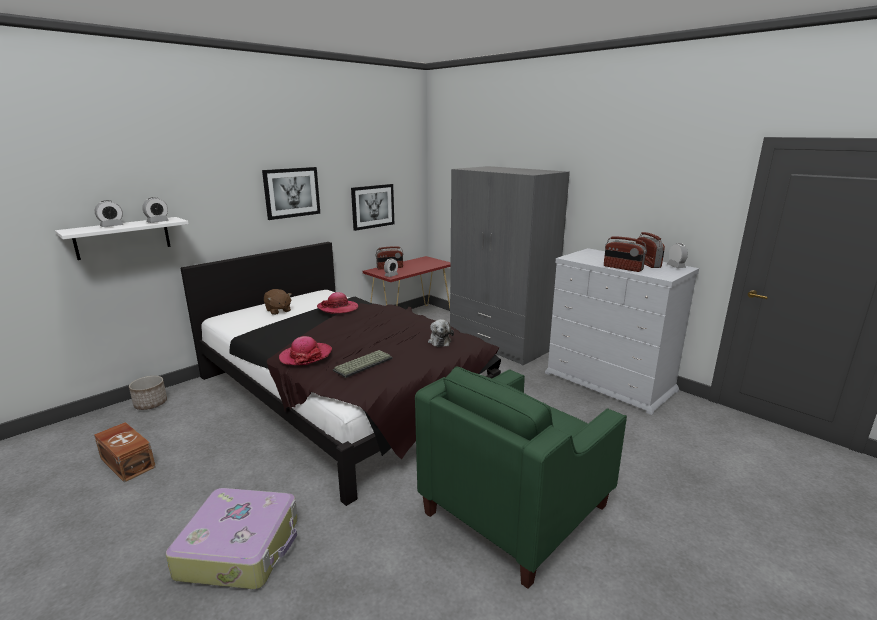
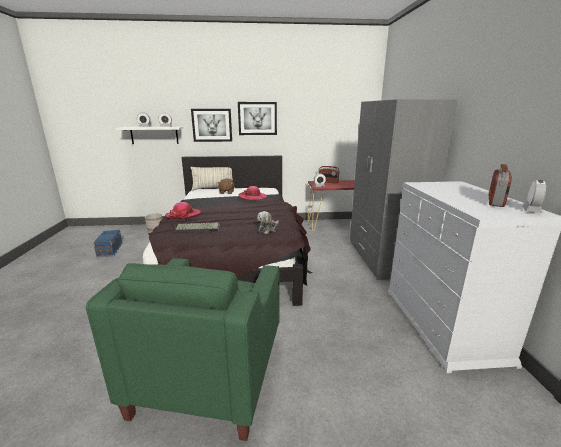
camera: 40 degrees right, 0 degrees up
brown storage box [94,422,156,482] -> blue storage box [93,230,122,257]
suitcase [166,488,298,589] -> none
picture [351,184,394,231] -> picture moved to [191,109,232,142]
green armchair [415,366,627,589] -> green armchair turned 75 degrees counterclockwise [86,258,279,441]
radio [604,237,647,272] -> none
none -> pillow [191,167,235,190]

